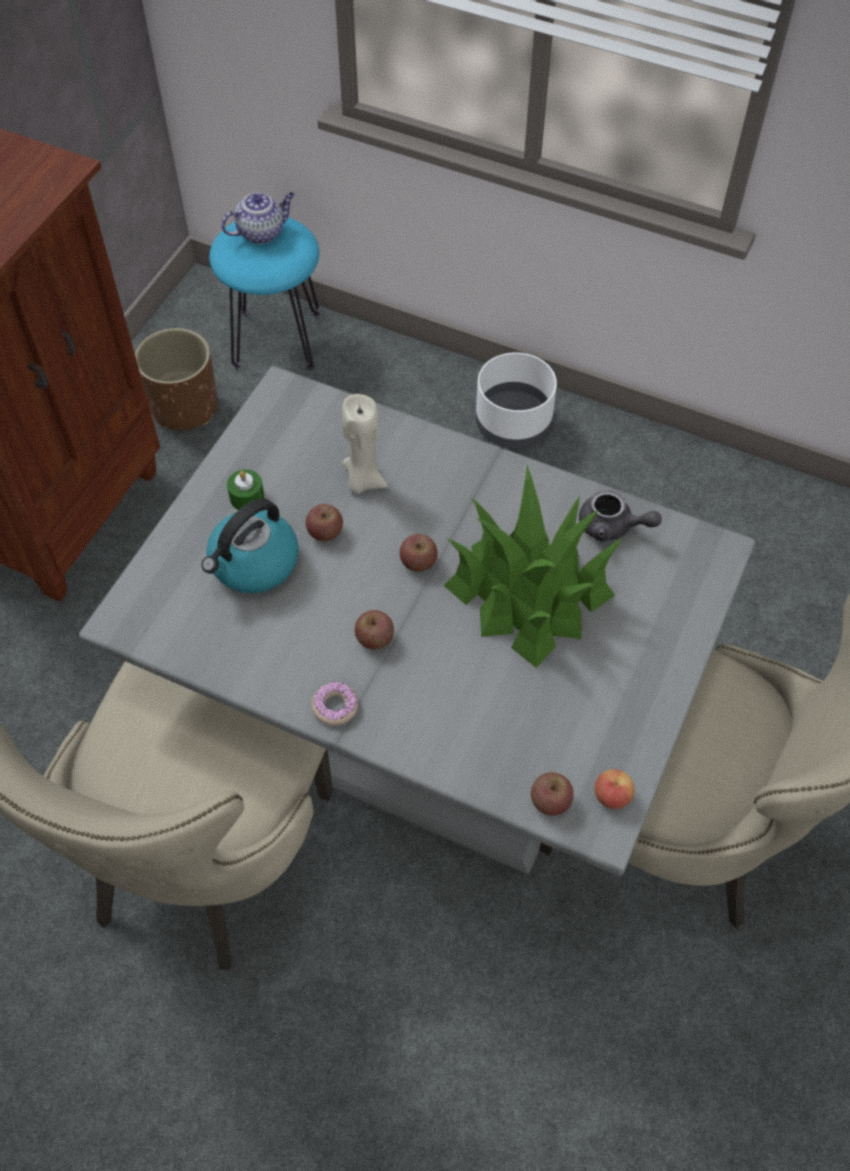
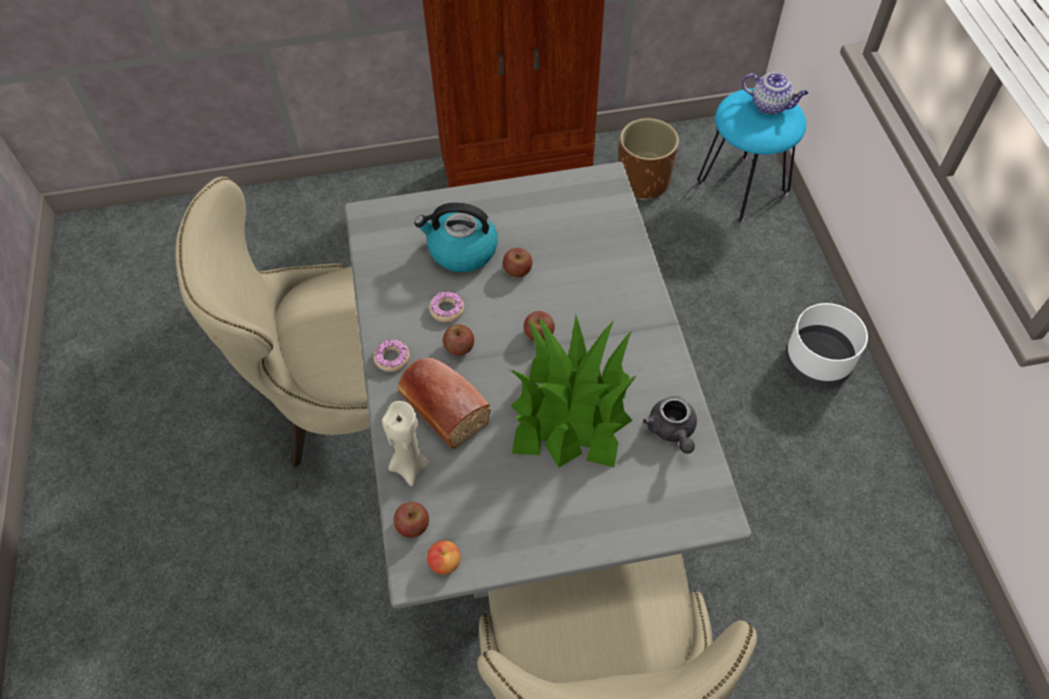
camera: 55 degrees right, 0 degrees up
green candle [227,469,264,510] -> none
beige candle [342,394,388,494] -> beige candle moved to [382,401,430,486]
none -> bread [397,358,491,449]
none -> donut [429,291,464,322]

